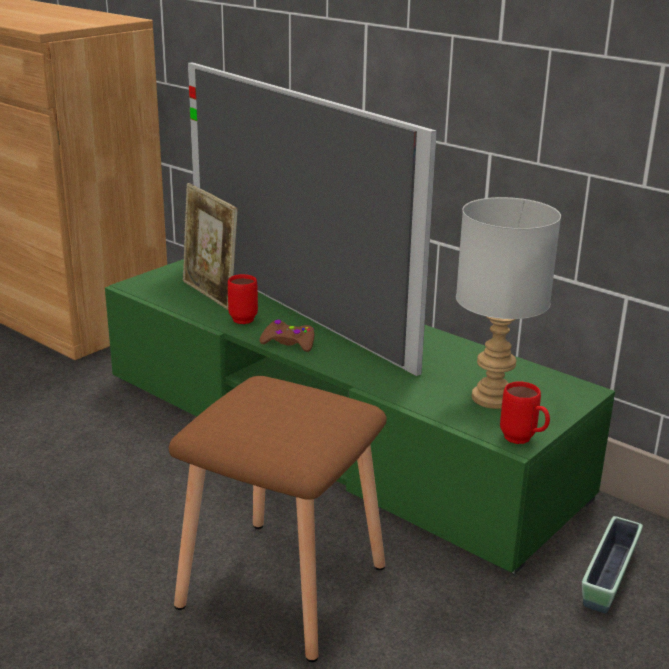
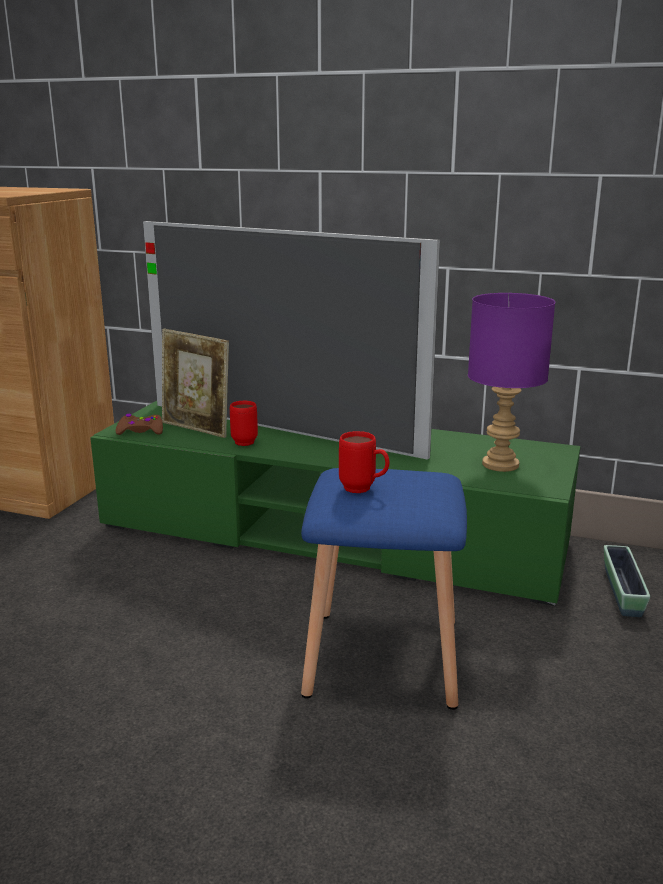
camera: 20 degrees left, 5 degrees down
brown stool [168,376,387,662] -> blue stool [301,468,467,710]
brown game controller [260,320,314,352] -> brown game controller moved to [116,414,163,435]
grey table lamp [456,197,561,409] -> purple table lamp [468,293,555,472]
red mug [500,381,550,444] -> red mug moved to [339,431,390,493]

